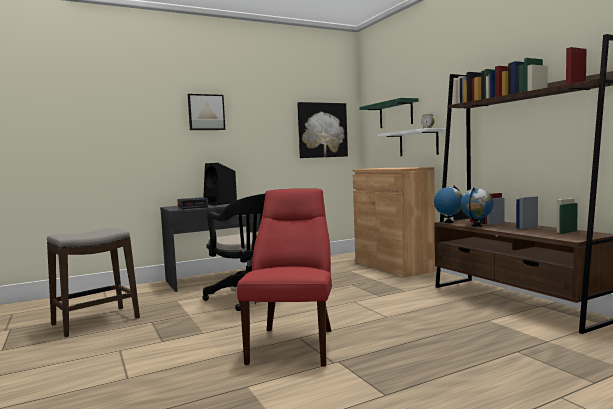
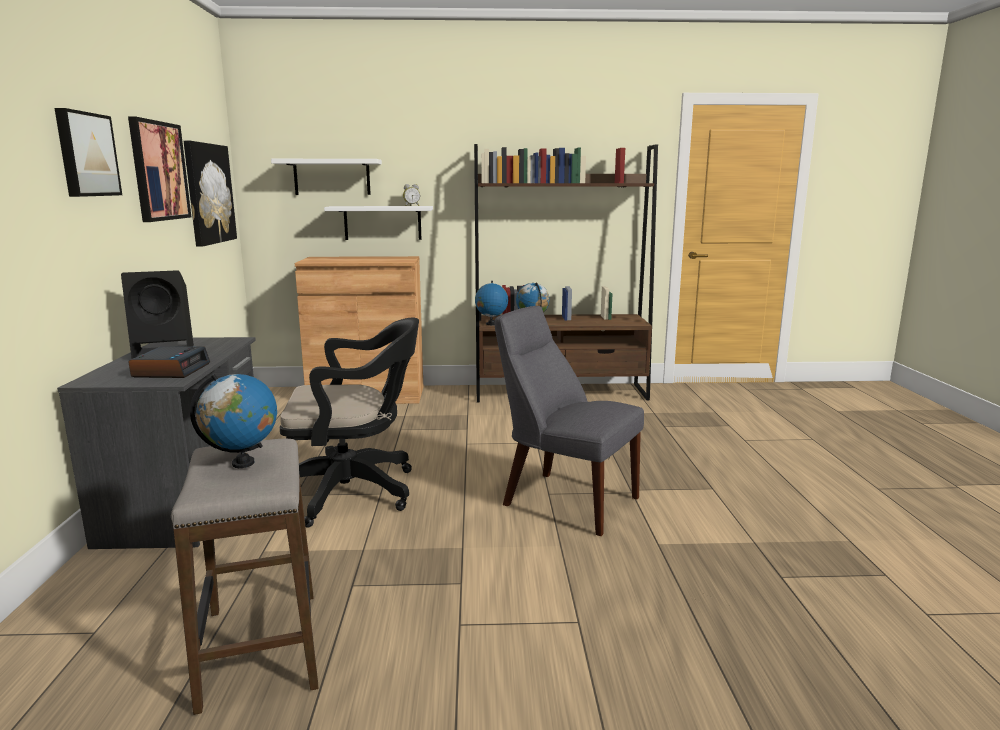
camera: 65 degrees left, 10 degrees up
red chair [237,188,332,367] -> grey chair [495,306,644,536]
green shelf [359,98,418,128] -> white shelf [271,159,382,195]
none -> picture [128,117,191,222]
none -> globe [190,374,277,468]

